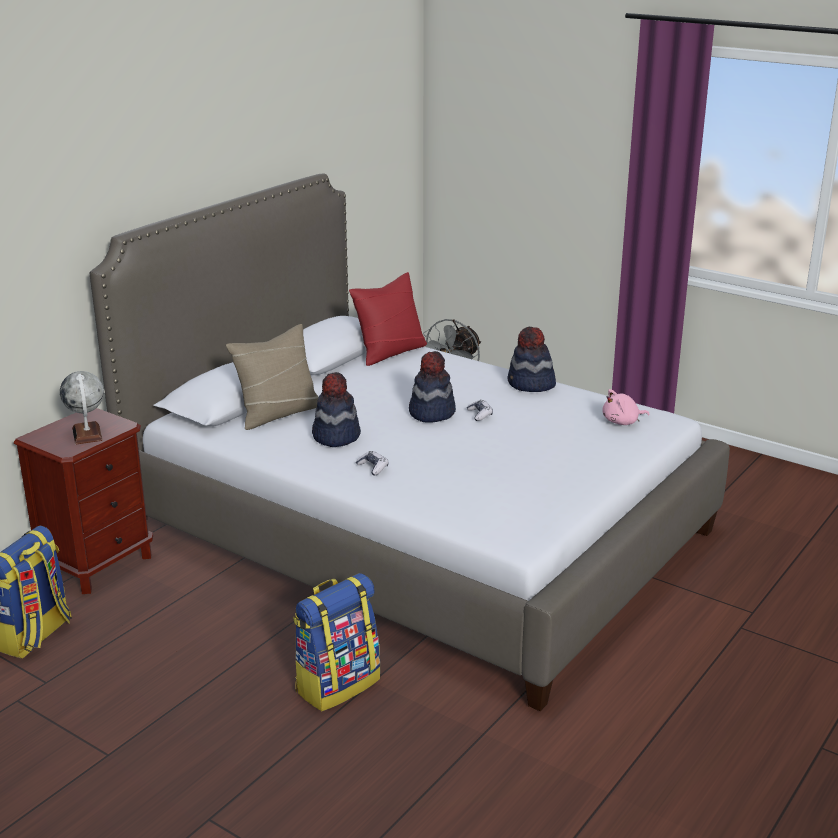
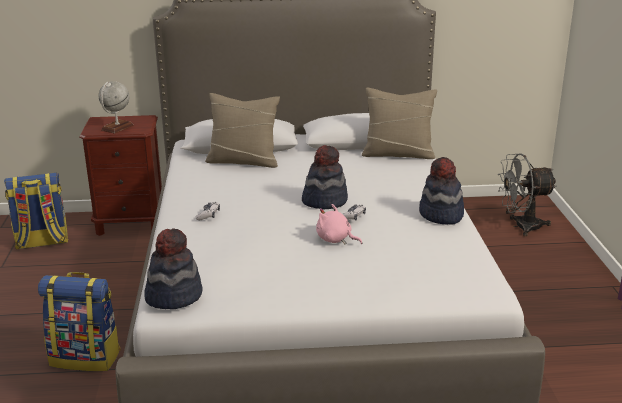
camera: 50 degrees right, 0 degrees up
hat [312,372,361,447] -> hat moved to [144,228,203,309]
red pillow [349,272,427,366] -> beige pillow [362,88,437,159]
pink plush toy [602,389,650,425] -> pink plush toy moved to [316,204,362,245]

